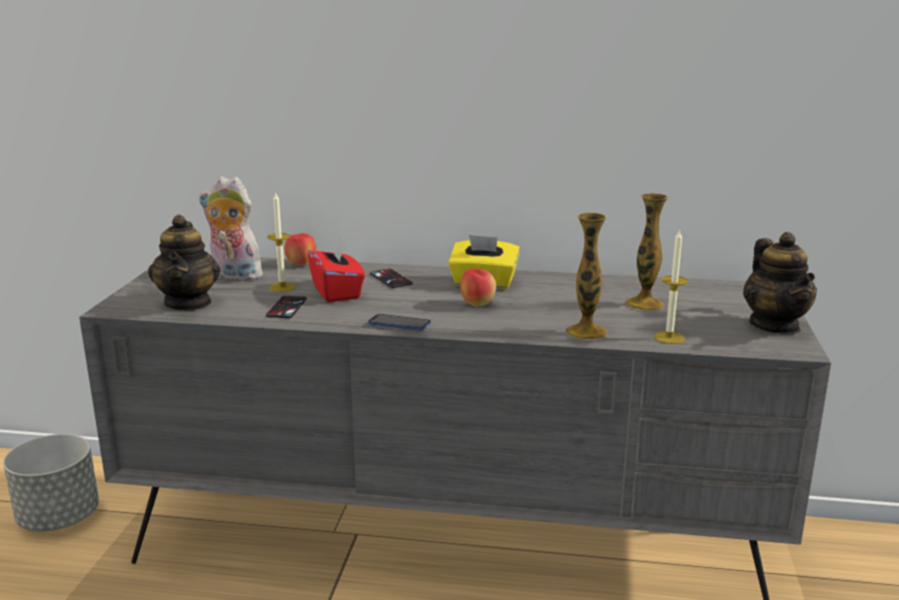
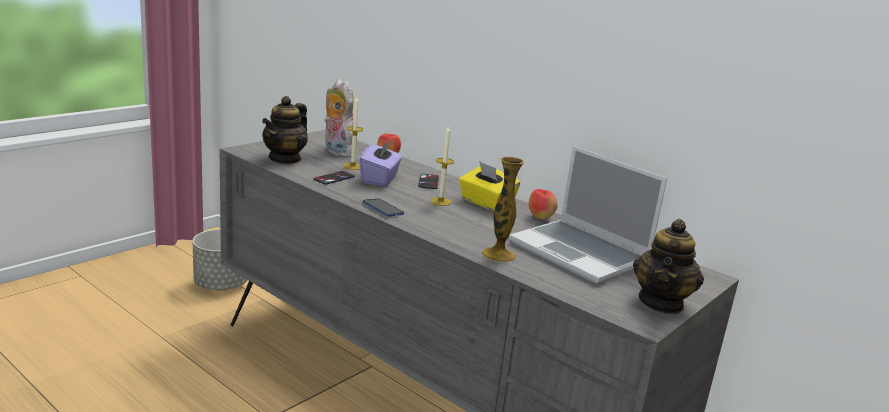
camera: 30 degrees right, 0 degrees up
red tissue box [308,237,365,302] -> purple tissue box [359,139,403,186]
apple [461,269,496,307] -> apple moved to [529,189,557,219]
vase [626,193,669,311] -> laptop [509,146,667,284]
candle [654,229,688,344] -> candle moved to [430,125,454,206]

